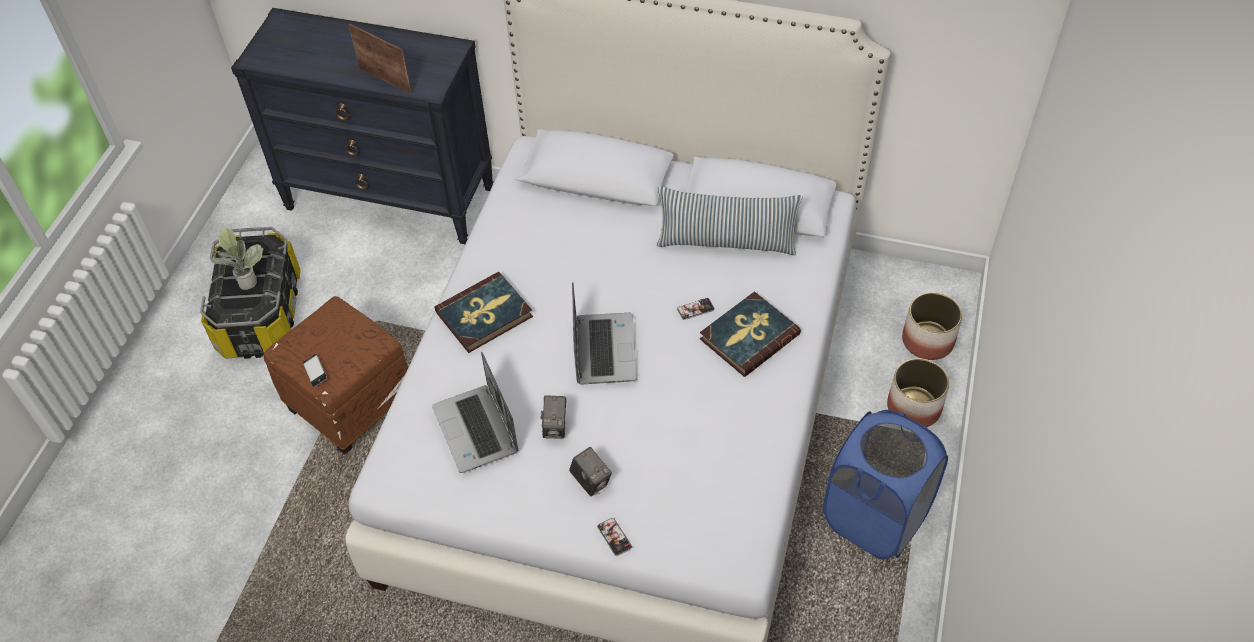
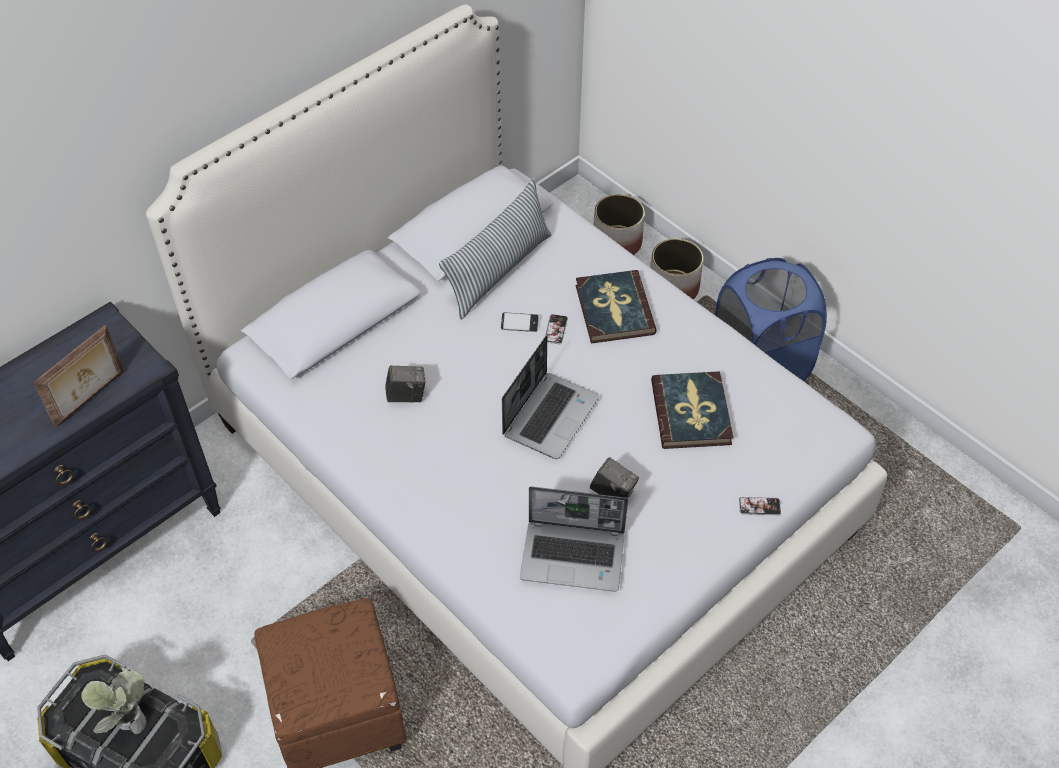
camera: 60 degrees left, 0 degrees up
phone [303,354,327,387] -> phone moved to [501,312,539,332]
picture frame [348,23,412,94] -> picture frame turned 150 degrees clockwise [33,325,124,428]
book [435,272,533,353] -> book moved to [651,371,734,449]
camera [569,447,612,496] -> camera moved to [385,365,426,403]
laptop [572,282,637,385] -> laptop turned 90 degrees clockwise [502,335,599,459]

